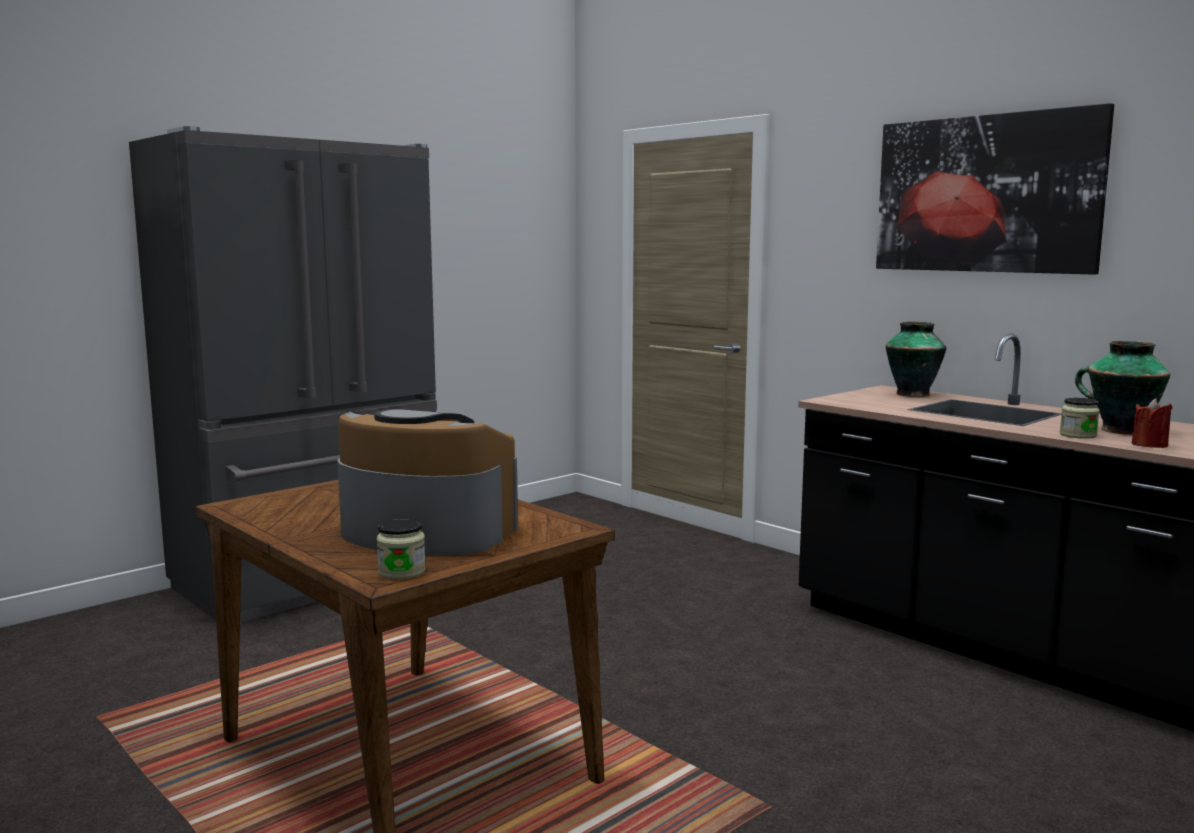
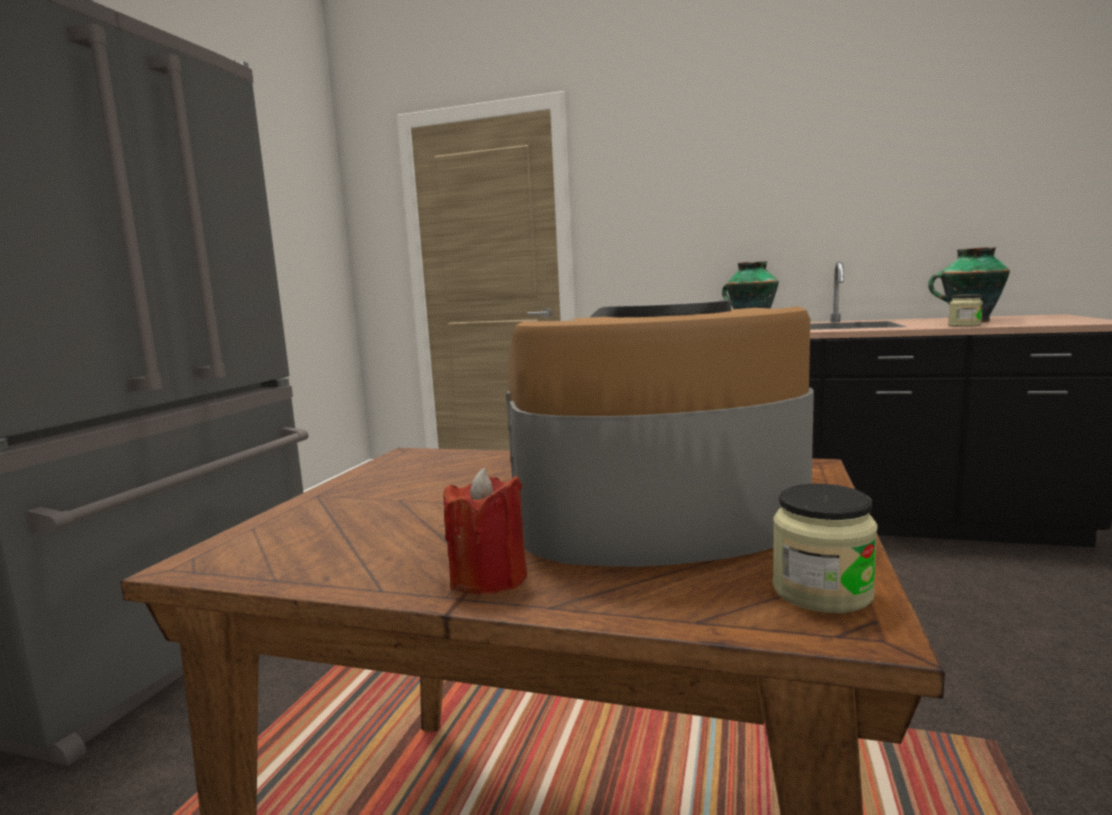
camera: 30 degrees left, 0 degrees up
picture [876,103,1114,275] -> none
red candle [1132,399,1172,448] -> red candle moved to [443,468,527,594]

